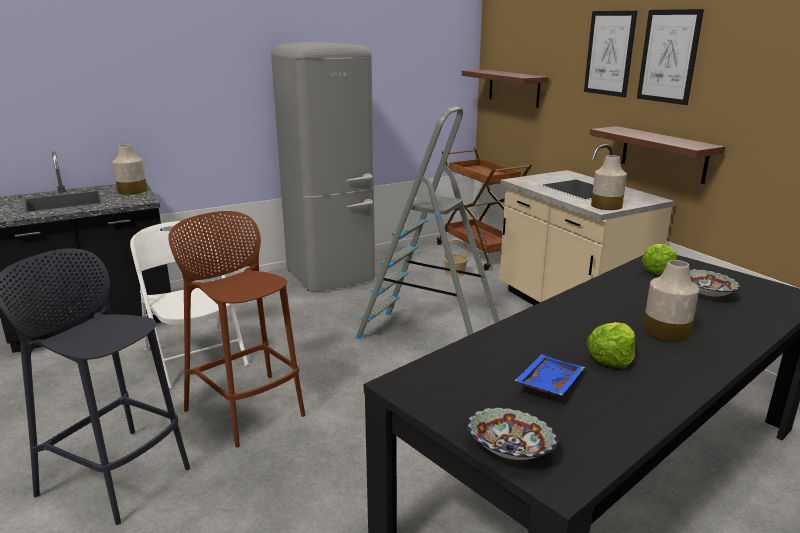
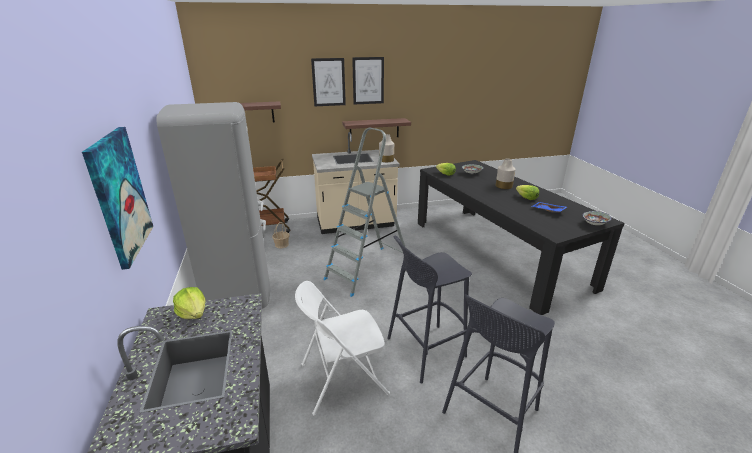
camera: 75 degrees left, 5 degrees up
beige vase [112,144,147,195] -> lettuce [173,287,206,319]
brown stool [168,211,305,448] -> grey stool [387,235,472,384]
none -> picture [82,127,154,270]

